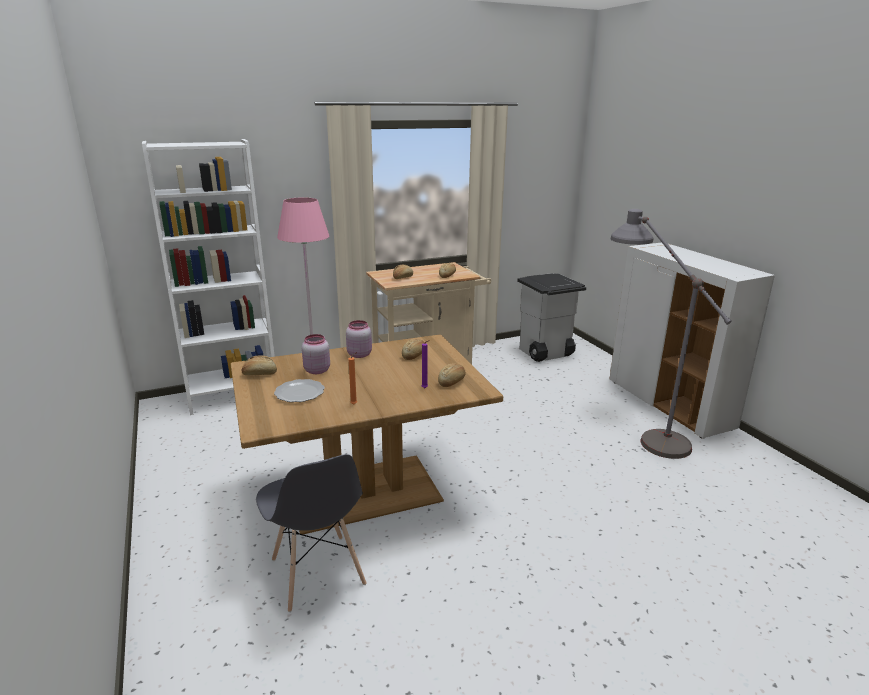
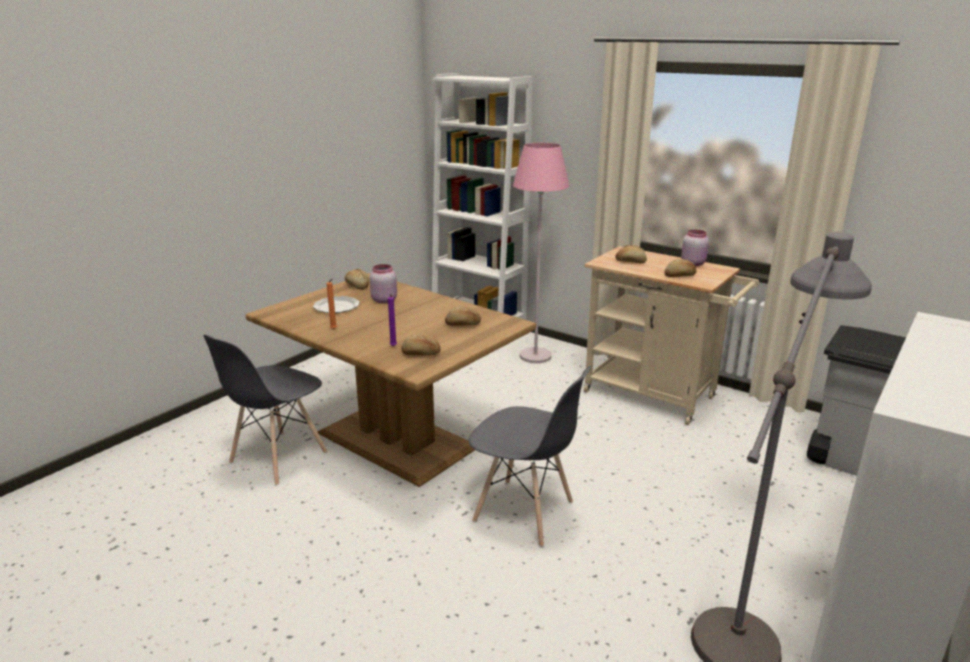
camera: 60 degrees right, 0 degrees up
pink jar [346,320,372,358] -> pink jar moved to [681,230,709,266]
none -> grey chair [468,366,591,547]

